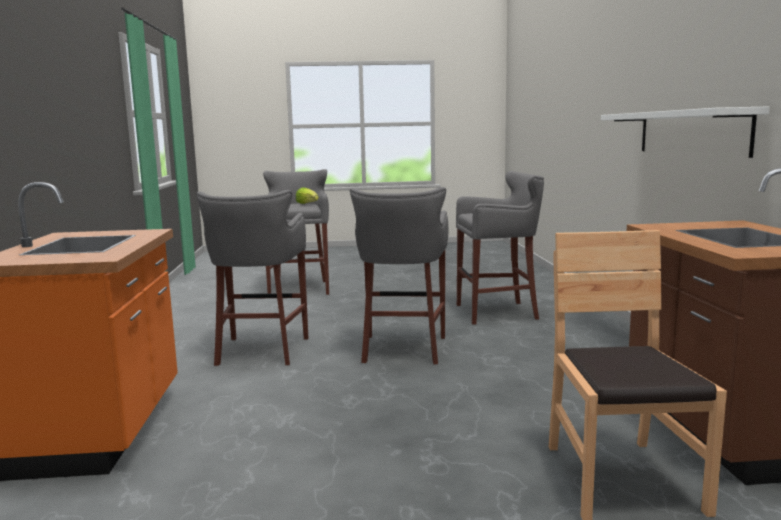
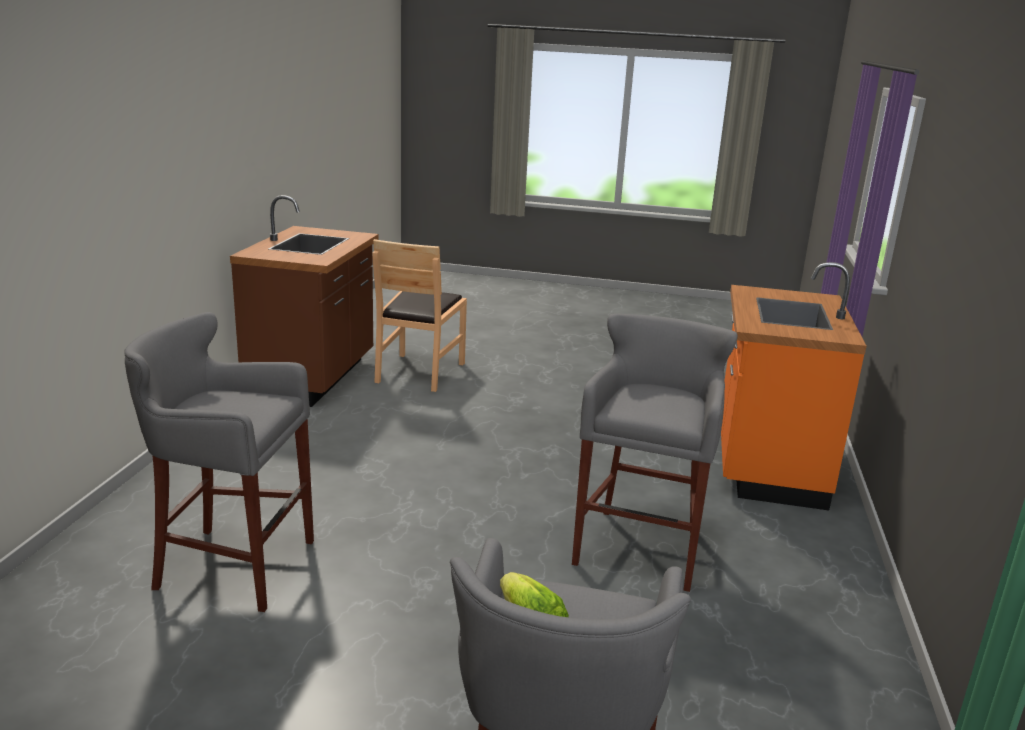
camera: 165 degrees left, 10 degrees up
grey stool [350,187,448,364] -> none
white shelf [601,107,770,158] -> none

